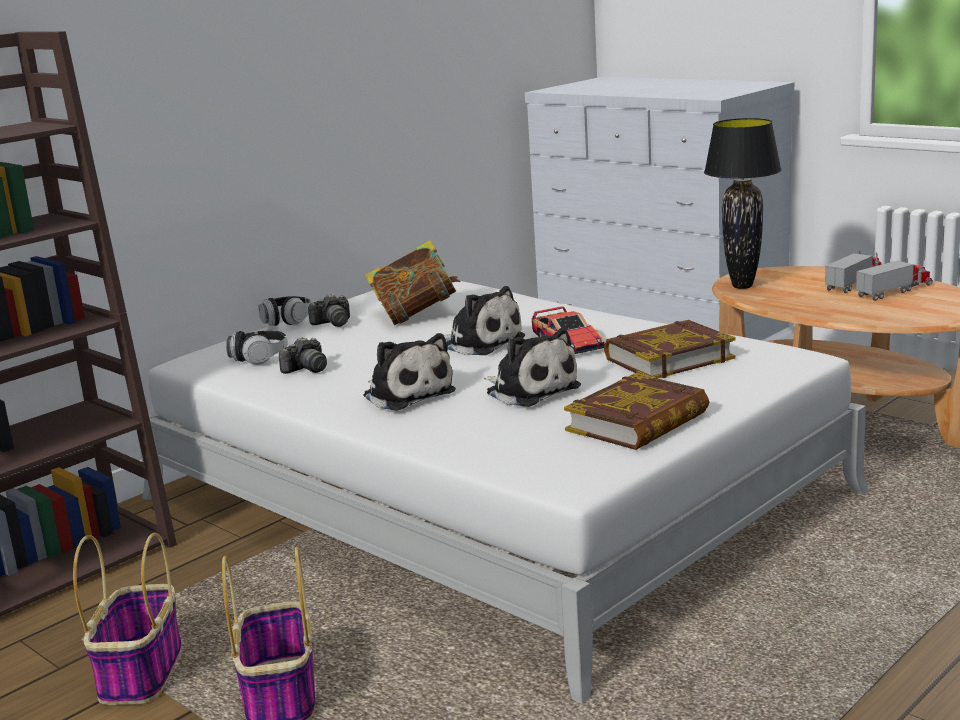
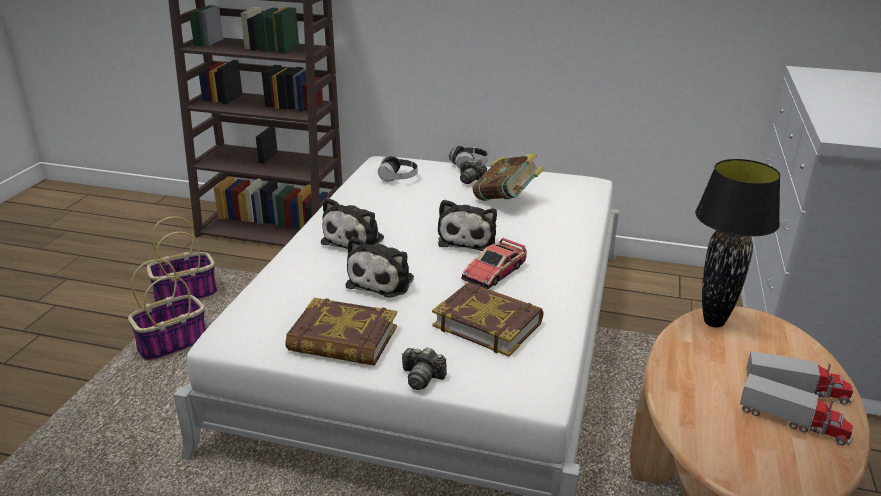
camera: 60 degrees right, 10 degrees up
camera [279,337,327,374] -> camera moved to [402,347,447,390]

